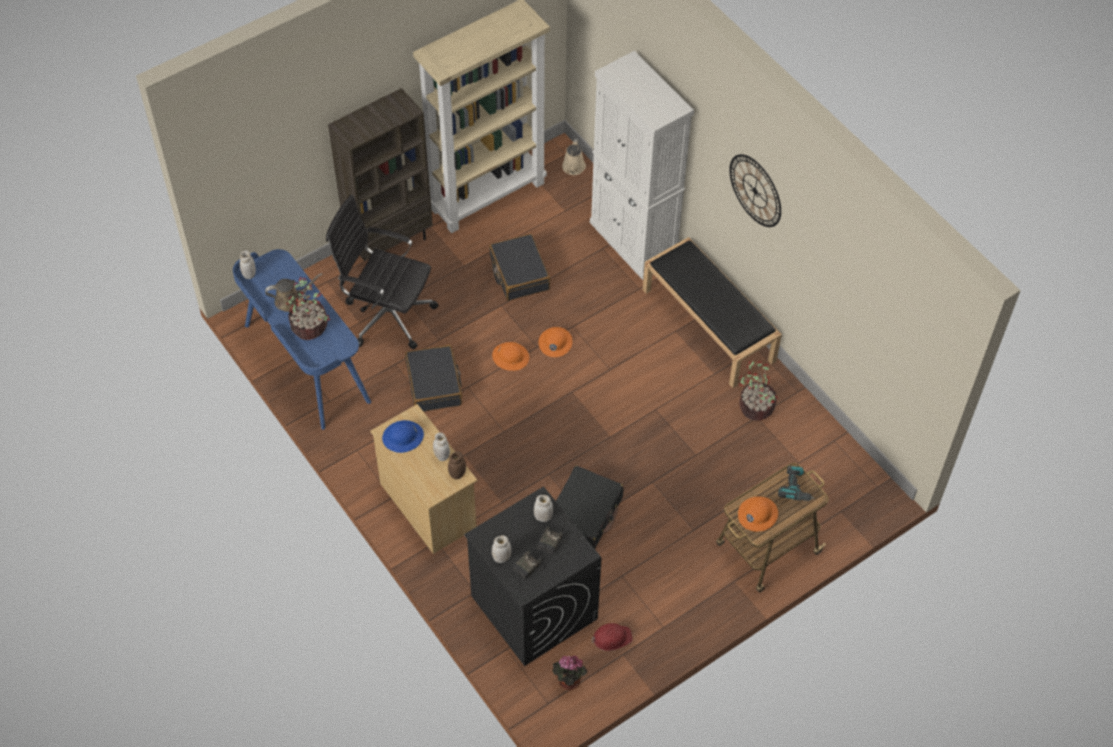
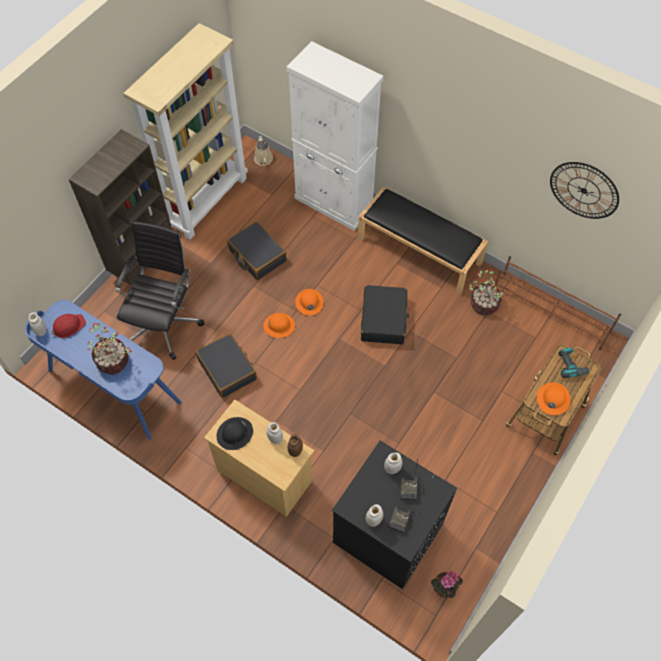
camera: 20 degrees left, 5 degrees up
brown watering can [265,273,323,312] -> none
black office chair [326,194,439,349] -> black office chair turned 105 degrees clockwise [116,221,205,360]
blue hard hat [382,420,424,453] -> black hard hat [217,417,253,450]
black suitcase [556,466,624,549] -> black suitcase moved to [361,285,409,344]
red hard hat [592,623,633,651] -> red hard hat moved to [52,314,86,338]
wall clock [729,154,781,227] -> wall clock moved to [550,162,619,219]
none -> brown shoe rack [494,256,621,350]

